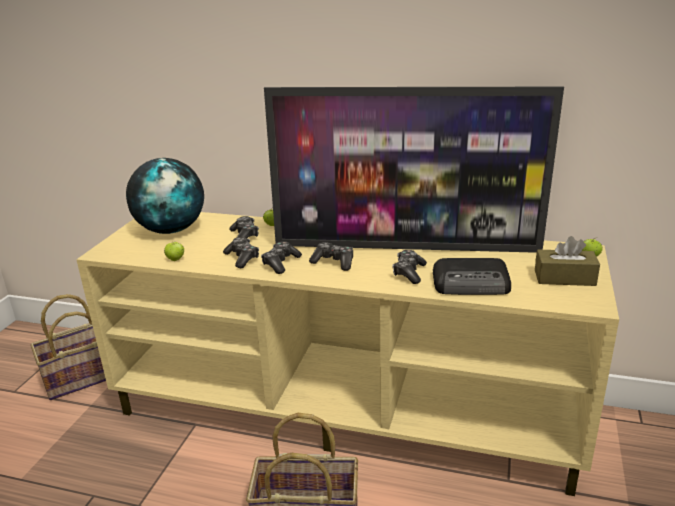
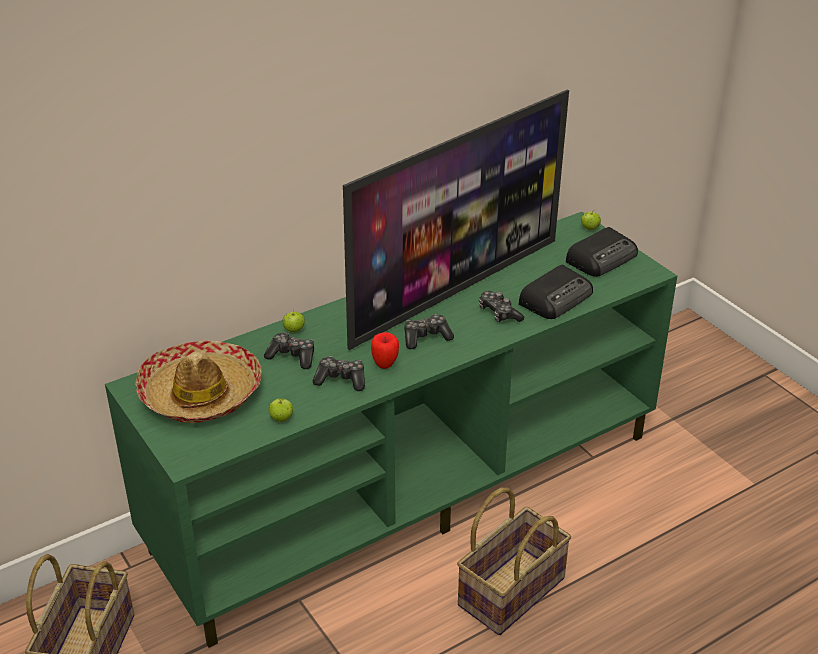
camera: 50 degrees left, 10 degrees up
beige tv stand [76,212,619,496] -> green tv stand [105,212,677,648]
globe [126,158,204,234] -> hat [135,340,262,423]
game controller [261,241,302,274] -> apple [371,332,399,369]
brown tissue box [535,236,600,286] -> radio [566,227,638,277]

